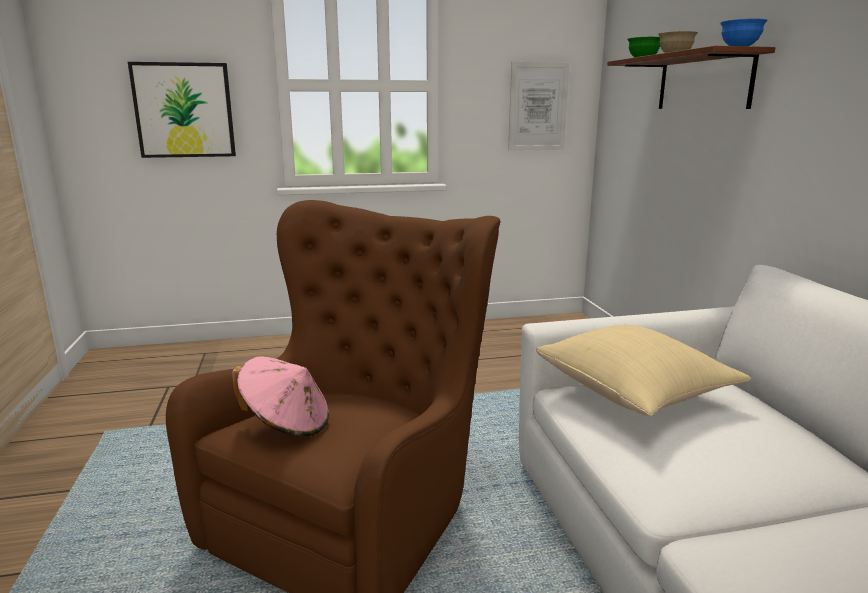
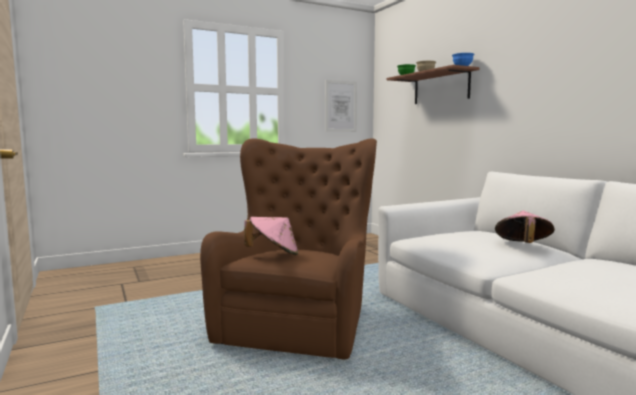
camera: 15 degrees left, 10 degrees down
picture [128,62,236,158] -> none
beige pillow [536,325,751,416] -> none
none -> pink hat [495,211,555,243]

